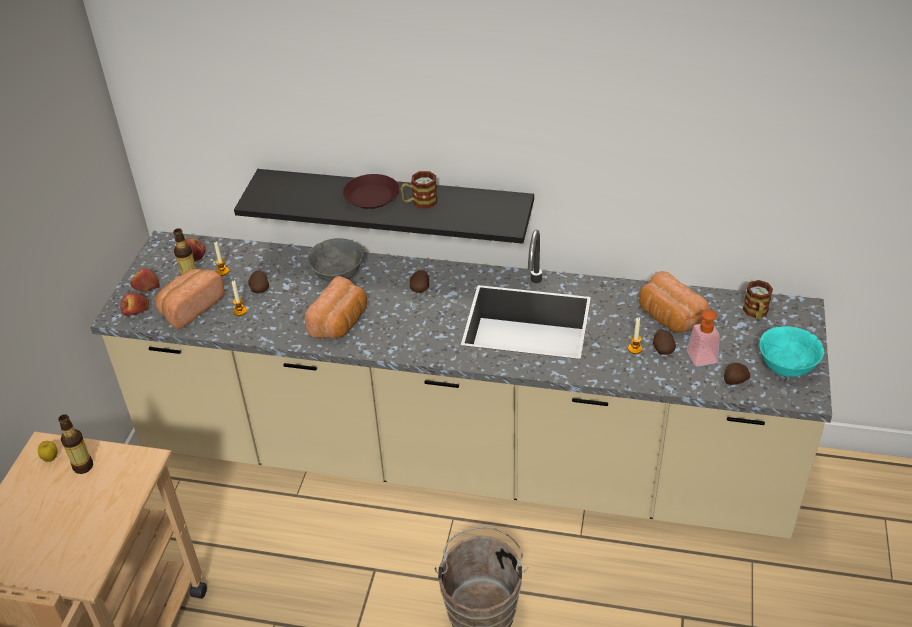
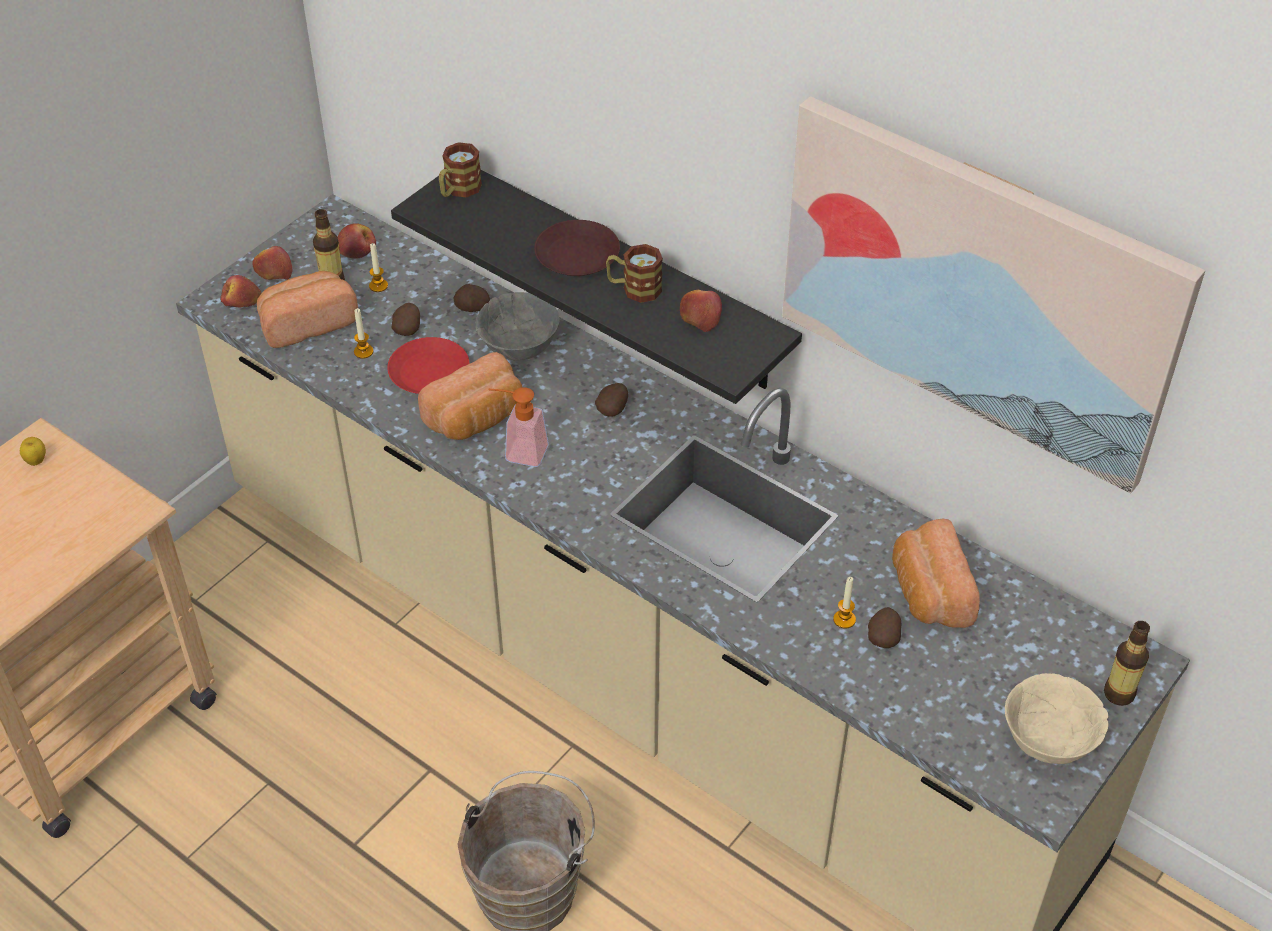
camera: 25 degrees right, 5 degrees up
bottle [58,414,93,474] -> bottle moved to [1104,621,1150,706]
soap dispenser [685,310,720,367] -> soap dispenser moved to [488,387,549,467]
potato [724,363,750,385] -> potato moved to [453,284,490,312]
mug [743,280,773,321] -> mug moved to [439,142,482,198]
turquoise bowl [759,326,824,377] -> beige bowl [1005,673,1109,764]
none -> red plate [387,337,469,394]
none -> apple [680,290,722,332]
none -> picture [782,96,1205,493]

